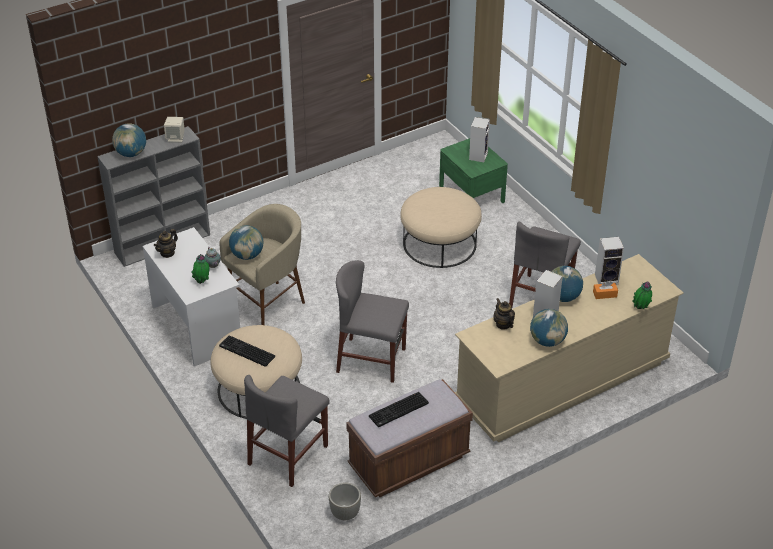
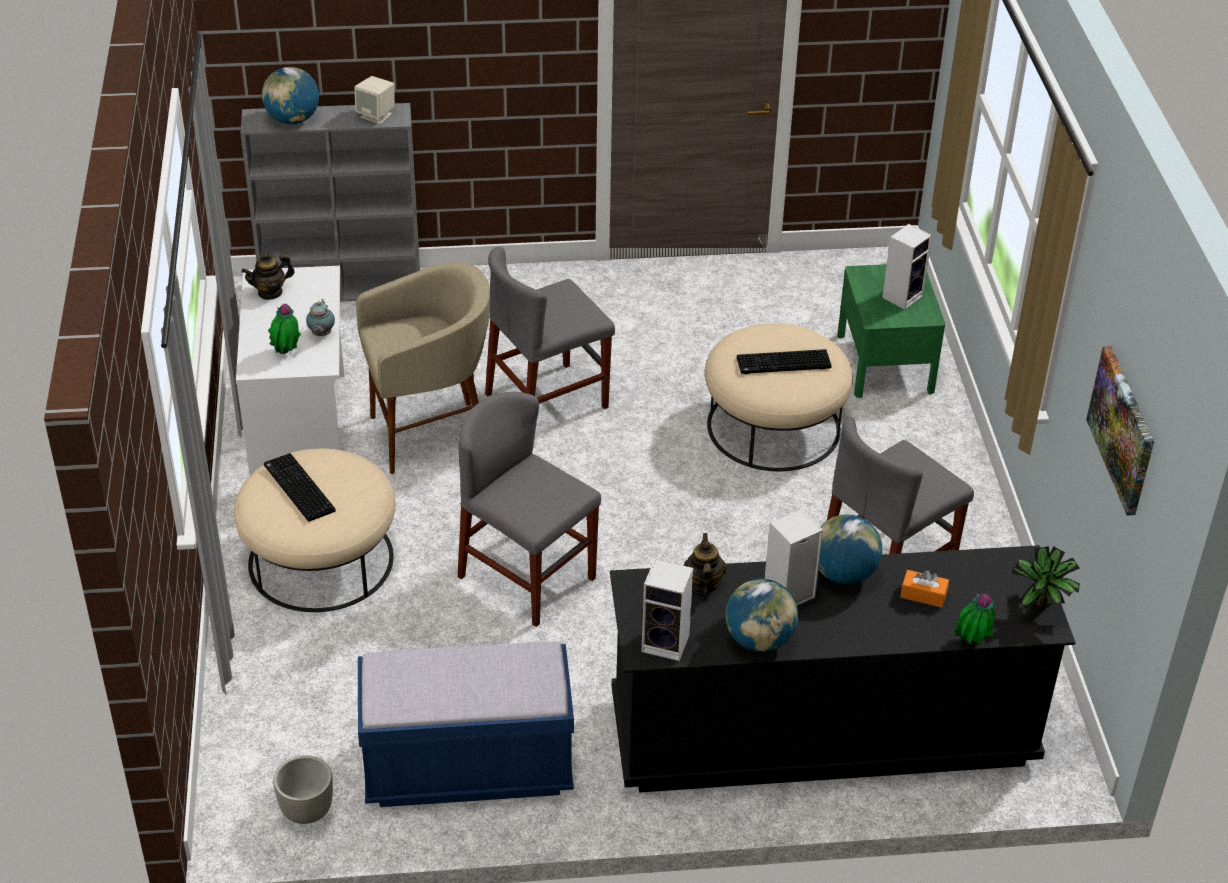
camera: 25 degrees right, 0 degrees up
globe [229,225,263,260] -> none
grey chair [244,375,330,487] -> grey chair moved to [485,247,615,409]
brown bench [346,379,473,497] -> blue bench [358,641,574,807]
keyboard [369,392,429,427] -> keyboard moved to [737,349,832,374]
beige dresser [455,254,684,442] -> black dresser [610,545,1076,793]
speaker [595,237,624,285] -> speaker moved to [641,559,693,661]
none -> potted plant [1011,546,1080,610]
none -> picture [1086,346,1154,516]

